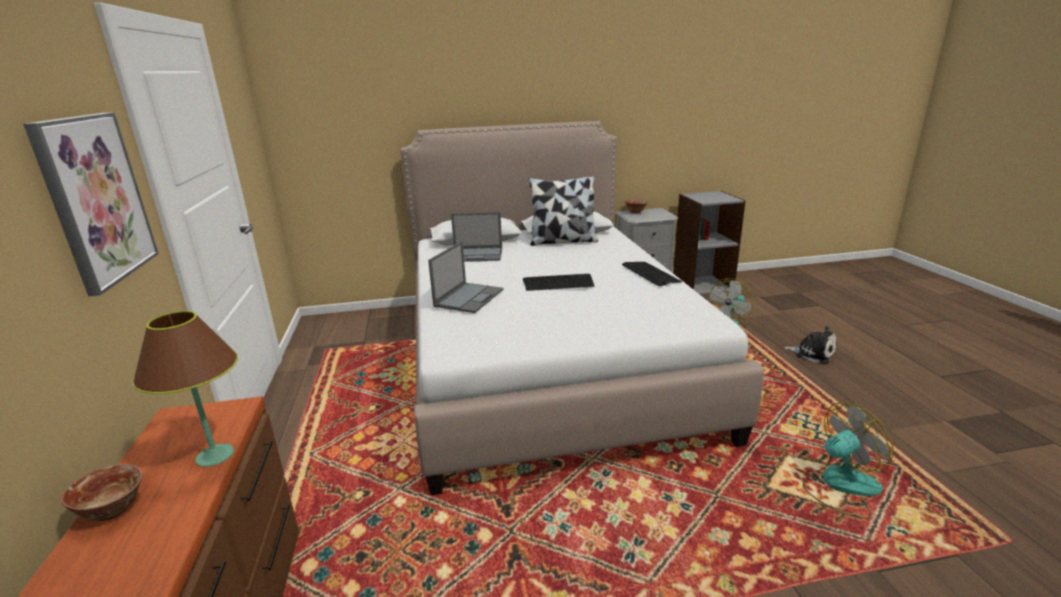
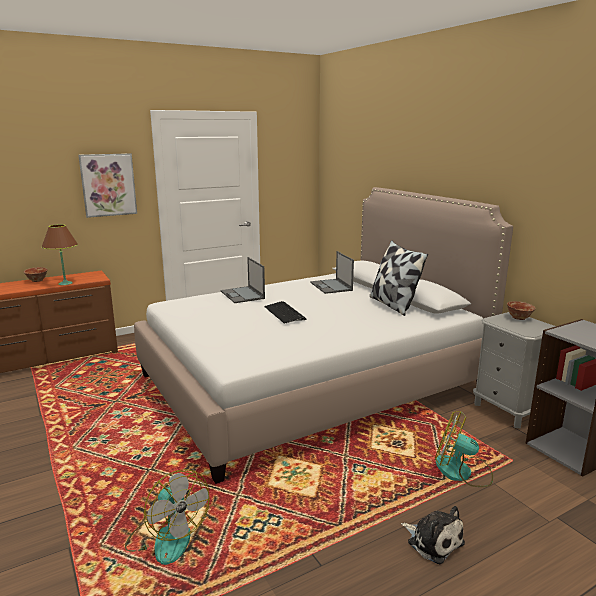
camera: 70 degrees right, 5 degrees down
laptop [428,241,504,313] -> laptop turned 60 degrees clockwise [221,257,265,303]
keyboard [622,262,682,286] -> none
plush toy [784,326,836,364] -> plush toy turned 60 degrees counterclockwise [401,506,465,564]

